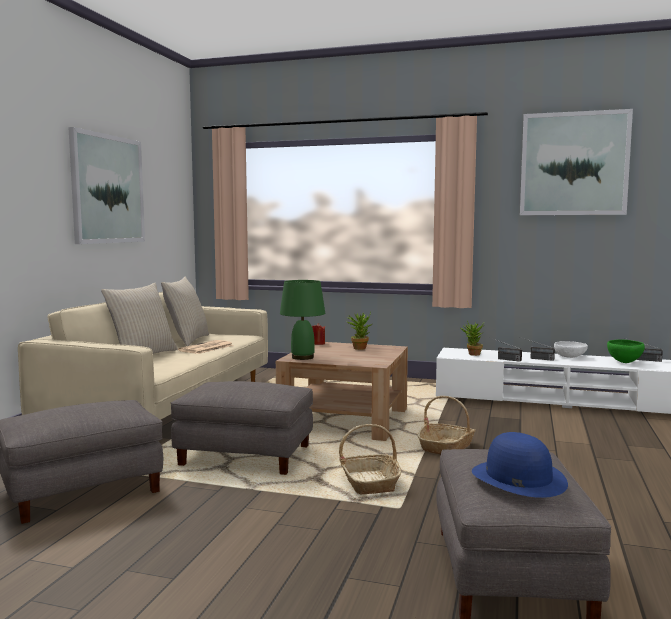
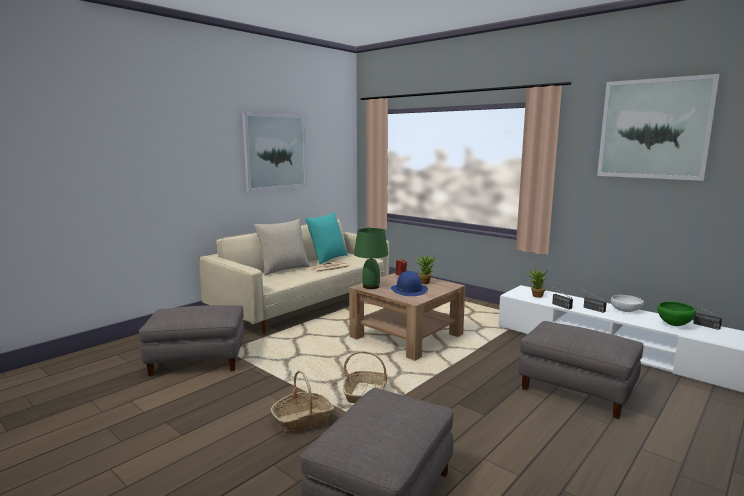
camera: 25 degrees right, 5 degrees up
beige pillow [161,277,209,346] -> turquoise pillow [305,212,348,264]
grey ottoman [171,381,313,475] -> grey ottoman moved to [519,321,644,419]
basket [417,396,475,455] -> basket moved to [271,370,334,433]
blue hat [472,432,568,498] -> blue hat moved to [391,271,428,296]

